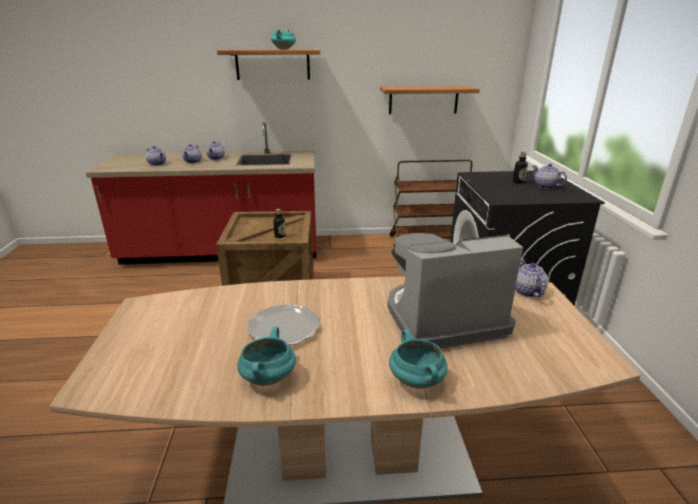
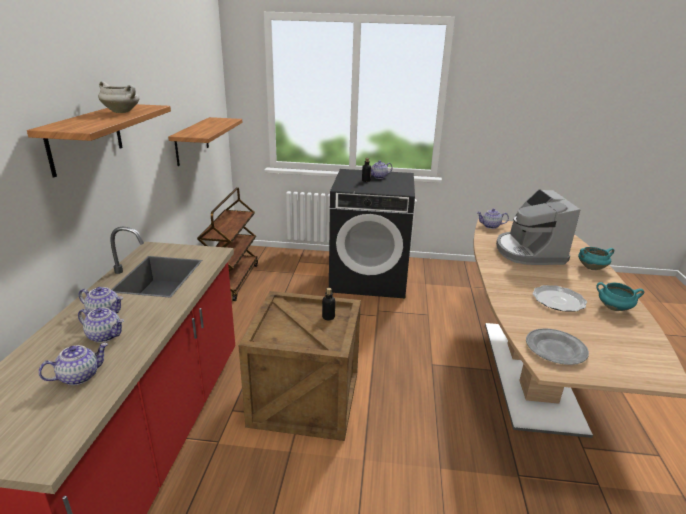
camera: 80 degrees left, 0 degrees up
turquoise cooking pot [271,29,296,50] -> white cooking pot [98,81,140,113]
none -> grey plate [526,328,589,365]

